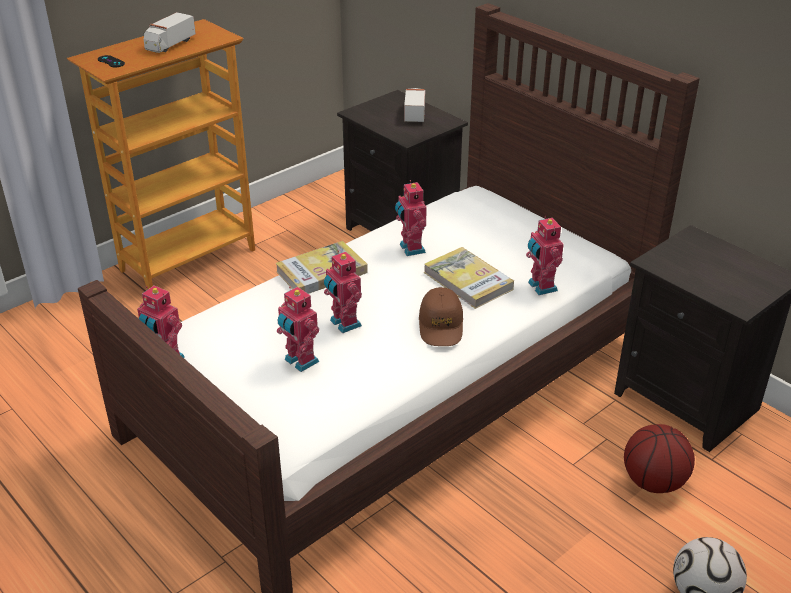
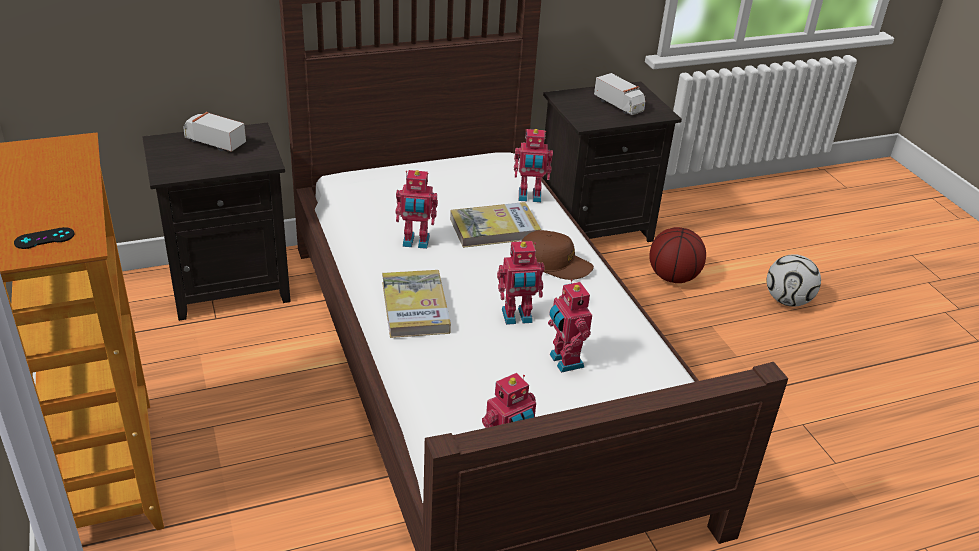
camera: 70 degrees left, 0 degrees up
toy truck [144,12,196,53] -> toy truck moved to [594,73,645,115]
toy robot [277,287,319,372] -> toy robot turned 90 degrees clockwise [548,279,592,373]

